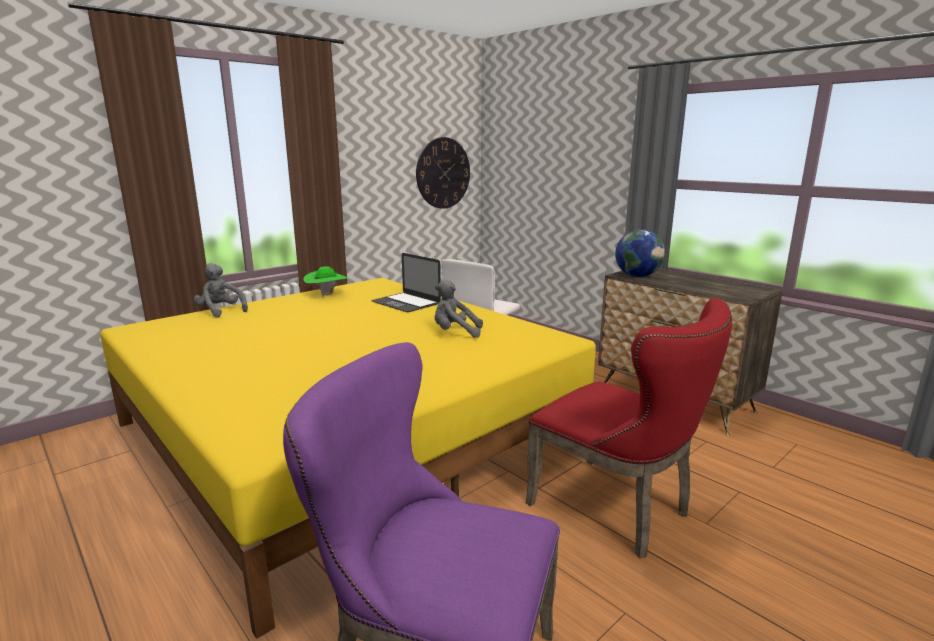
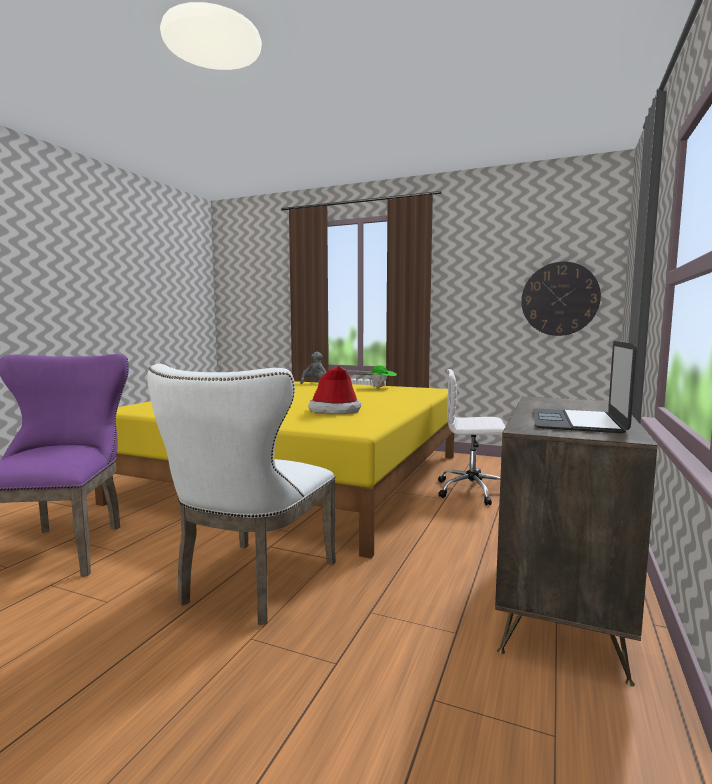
camera: 65 degrees right, 10 degrees down
laptop [371,253,441,312] -> laptop moved to [533,341,637,433]
grey plush toy [435,280,483,338] -> hat [308,366,361,414]
red chair [526,298,732,558] -> white chair [147,364,336,625]
globe [615,229,665,277] -> none

